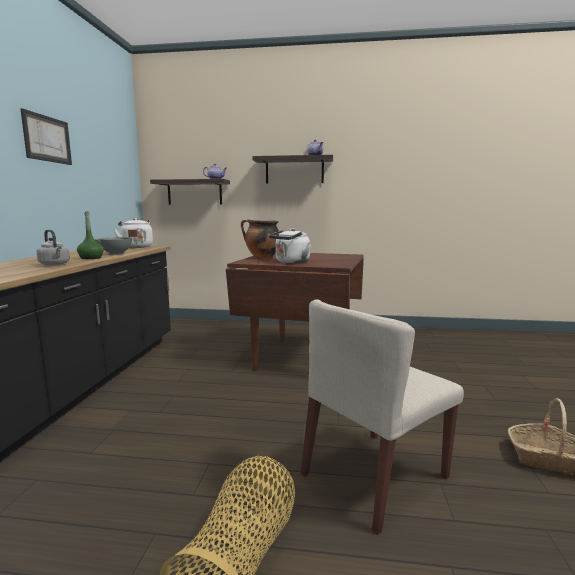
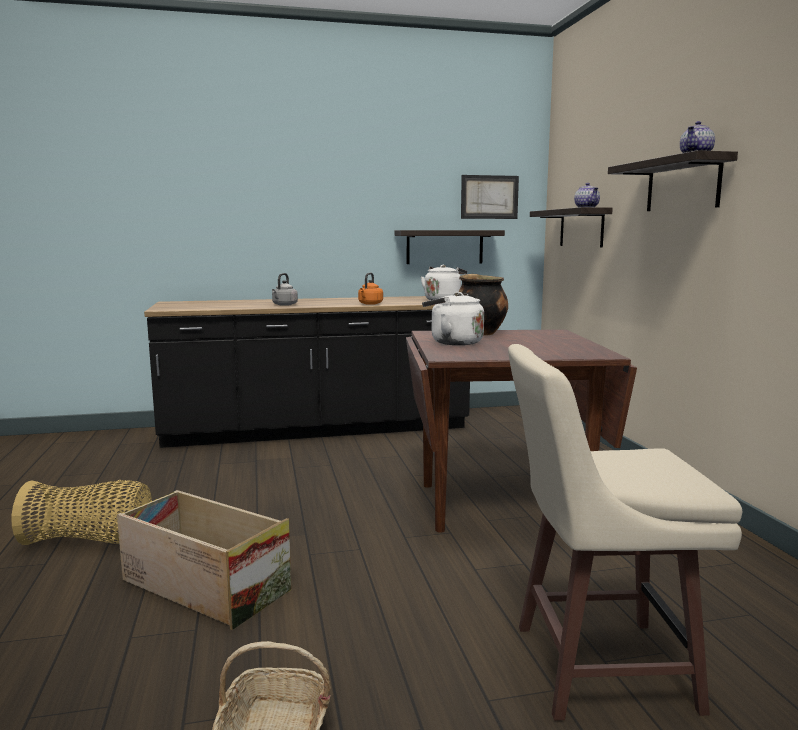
camera: 70 degrees right, 0 degrees up
picture [20,108,72,165] -> picture moved to [461,175,519,219]
green bottle [77,211,104,259] -> none
grey cooking pot [95,229,137,255] -> orange kettle [358,273,383,305]
beige chair [301,299,464,535] -> crate [117,490,292,630]
none -> shelf [394,230,505,264]
none -> beige stool [508,344,742,721]

